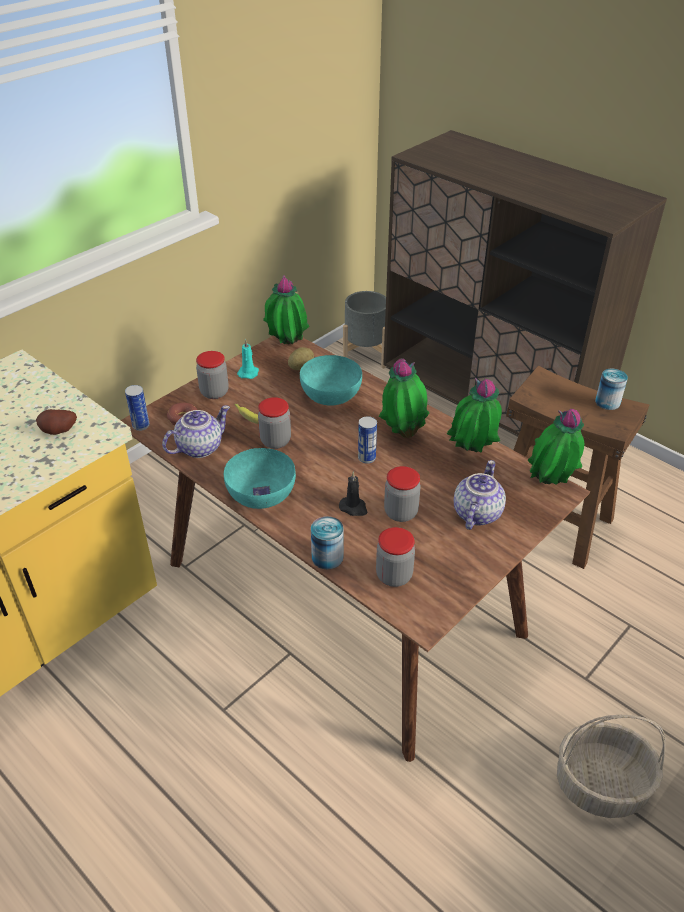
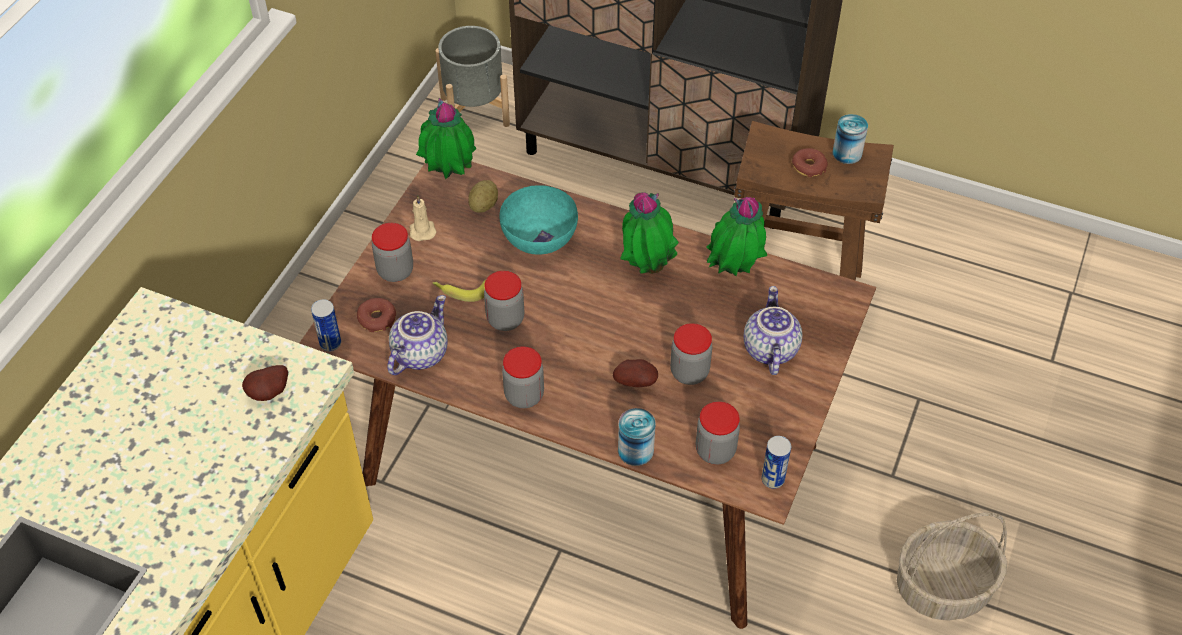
camera: 20 degrees left, 10 degrees up
turquoise bowl [224,448,296,509] -> jar [502,346,544,408]
turquoise candle [237,339,259,379] -> beige candle [410,195,437,241]
black candle [339,471,367,516] -> potato [613,359,658,387]
can [358,416,377,464] -> can moved to [761,436,791,489]
potted plant [527,409,584,485] -> none
none -> donut [792,148,828,177]

